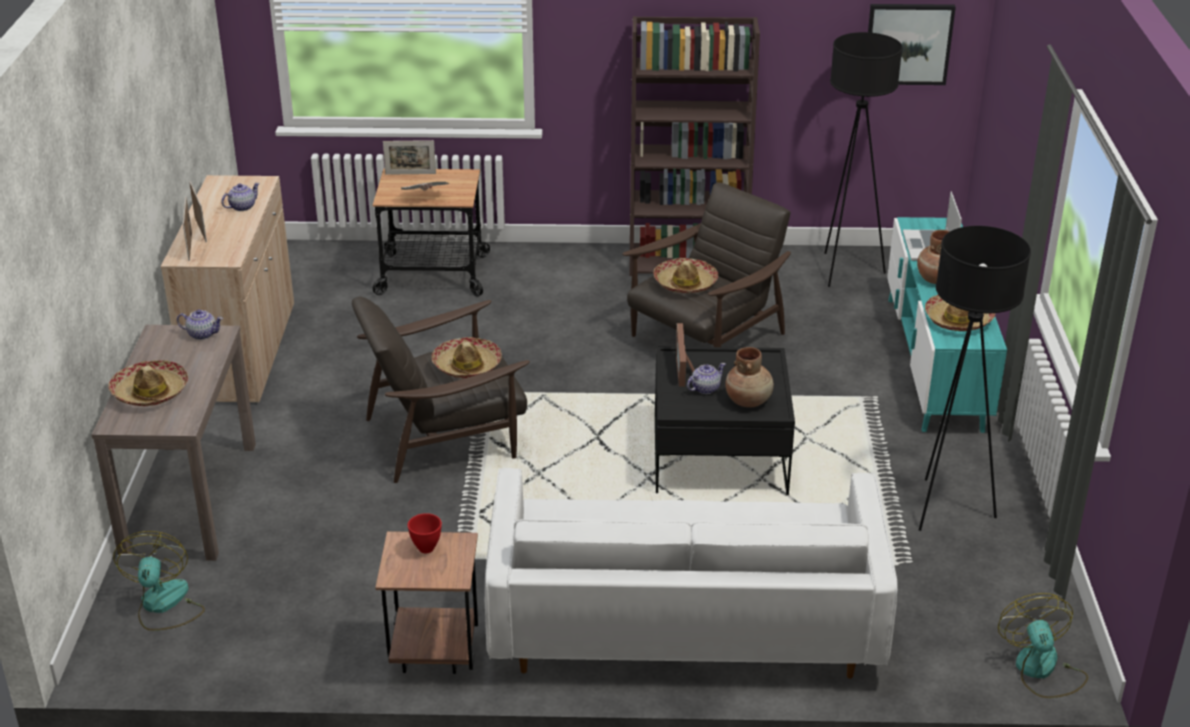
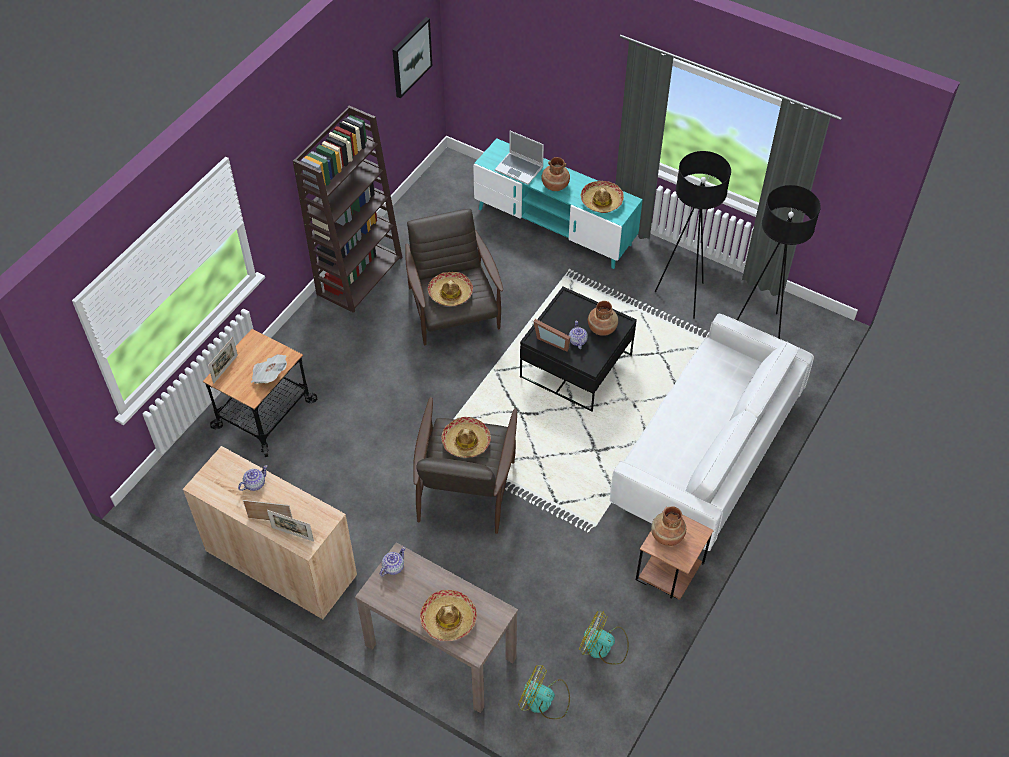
camera: 60 degrees left, 20 degrees up
teapot [221,183,260,211] -> teapot turned 60 degrees clockwise [238,465,268,491]
red bowl [408,513,442,553] -> brown vase [651,506,686,546]
black floor lamp [824,32,903,287] -> black floor lamp moved to [737,185,821,339]
fan [998,593,1088,698] -> fan moved to [579,611,629,664]

